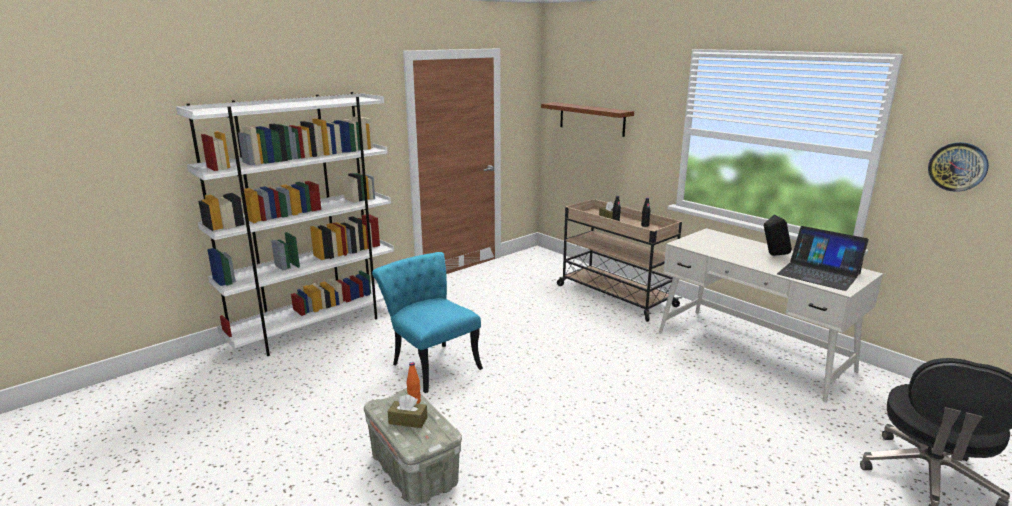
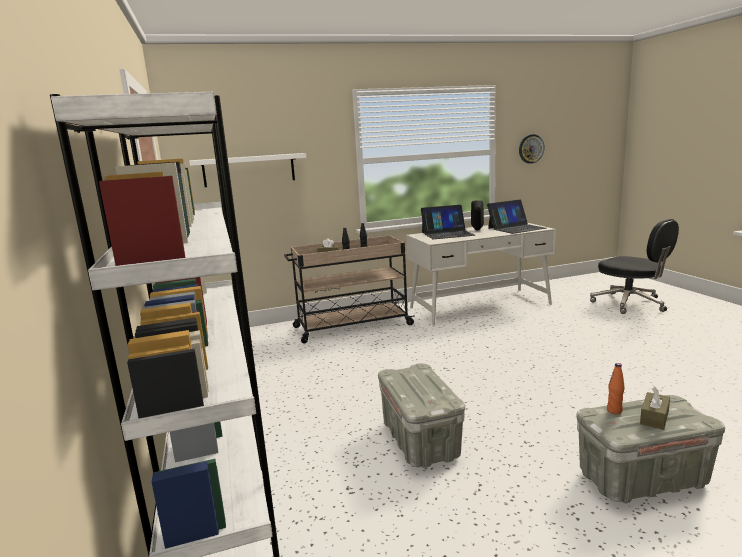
camera: 65 degrees left, 5 degrees down
turquoise chair [372,252,483,393] -> grey storage box [378,363,465,468]
brown shelf [541,102,634,137] -> white shelf [189,153,306,187]
none -> laptop [421,205,475,239]

